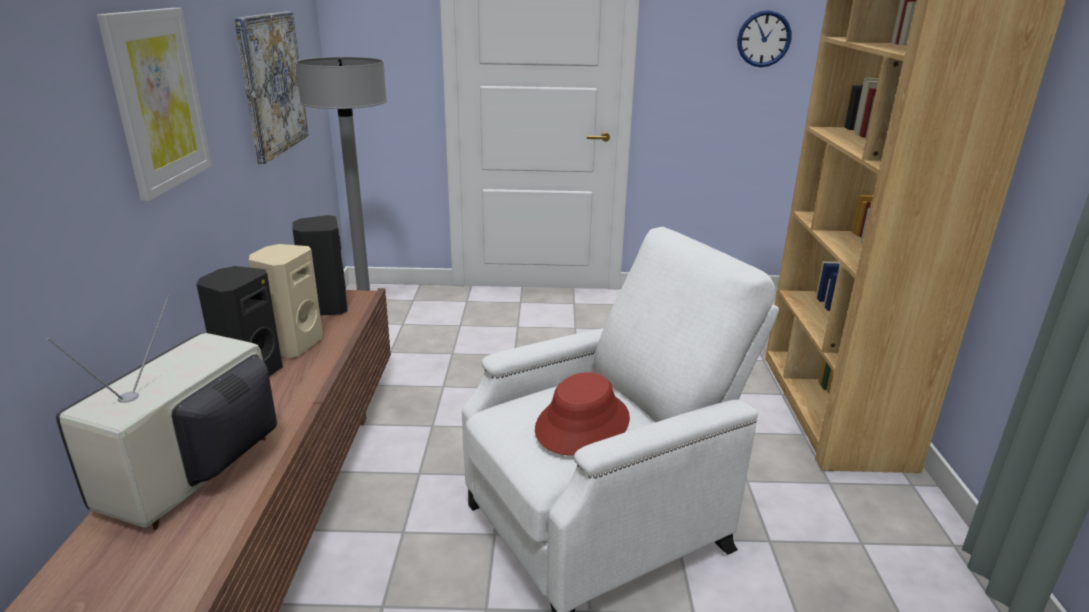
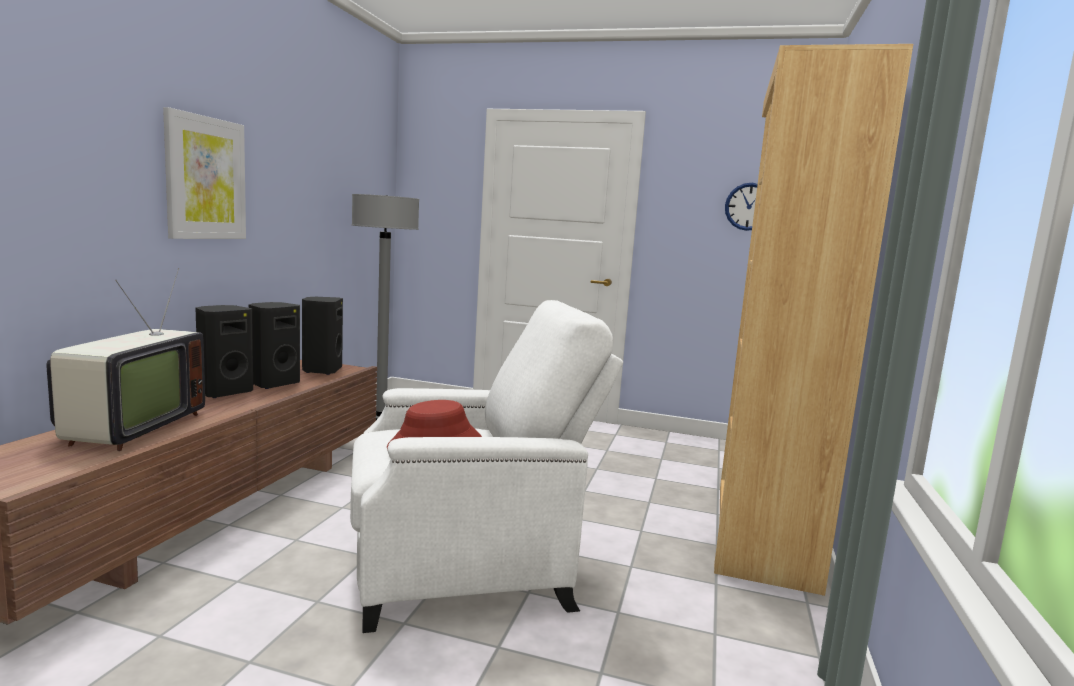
camera: 15 degrees right, 15 degrees down
television [47,295,277,530] -> television turned 150 degrees clockwise [46,268,205,451]
picture [234,11,309,164] -> none
beige speaker [249,244,323,358] -> black speaker [249,302,300,389]

